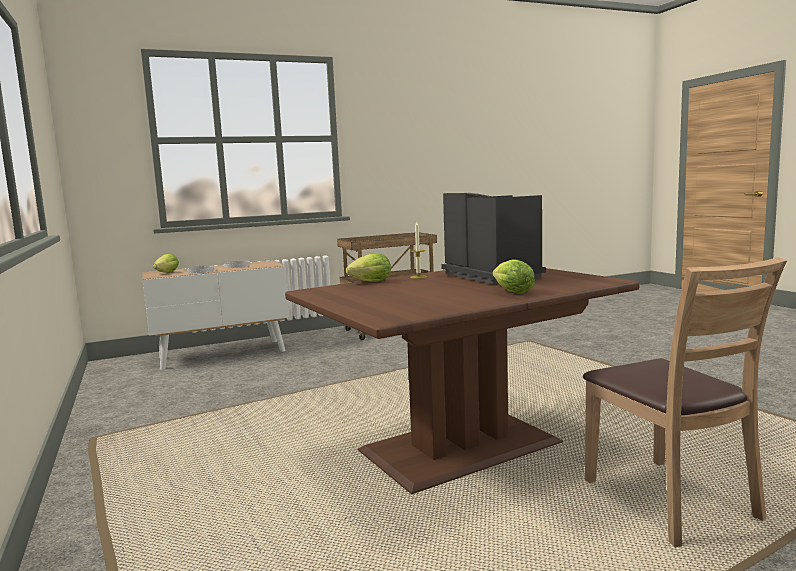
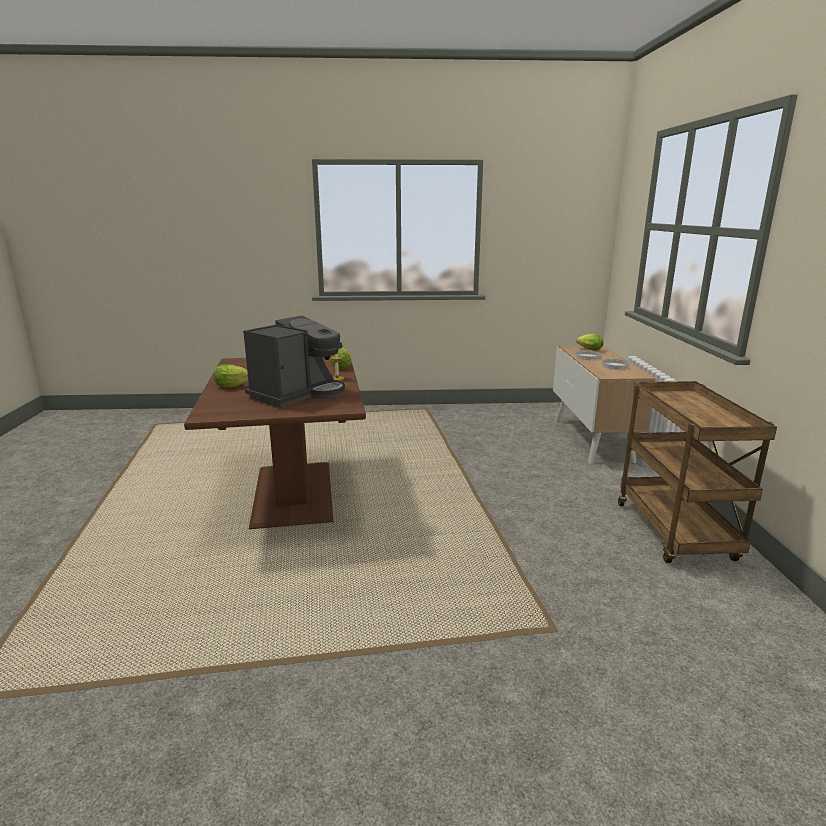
camera: 110 degrees right, 10 degrees up
coffee machine [441,193,546,284] -> coffee machine turned 45 degrees counterclockwise [243,315,345,407]
brown chair [583,257,787,547] -> none

